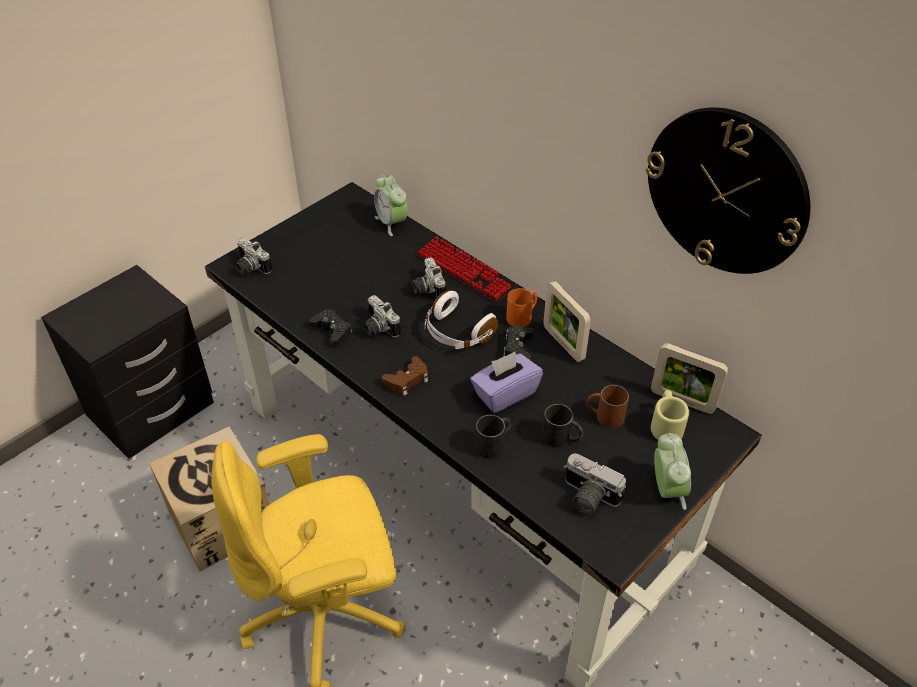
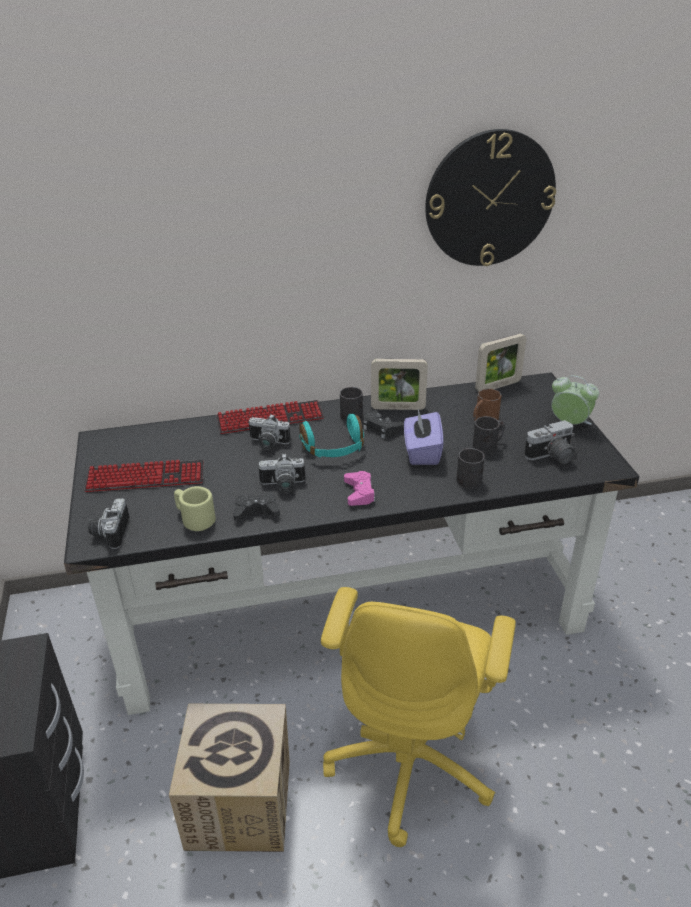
camera: 55 degrees left, 10 degrees down
camera [235,238,272,275] -> camera turned 105 degrees clockwise [88,498,130,549]
alarm clock [374,175,408,236] -> none
brown game controller [382,356,428,396] -> pink game controller [344,471,375,506]
white headphones [425,290,498,349] -> turquoise headphones [299,414,364,457]
orange mug [506,288,537,327] -> black mug [340,387,363,422]
beige mug [651,390,689,440] -> beige mug moved to [174,486,216,531]
none -> keyboard [84,460,204,492]

